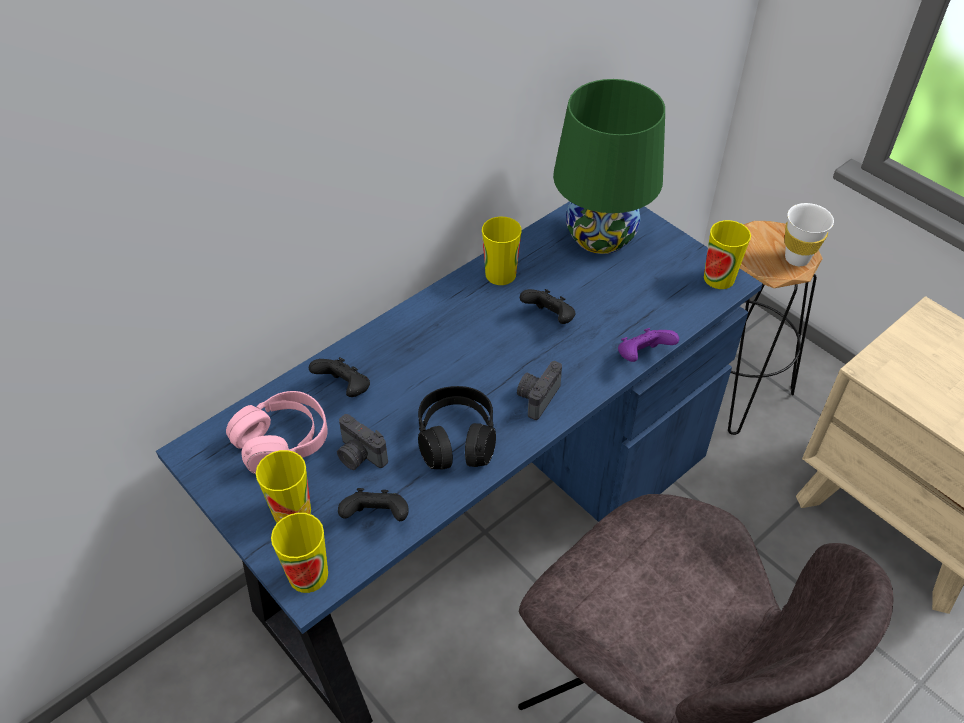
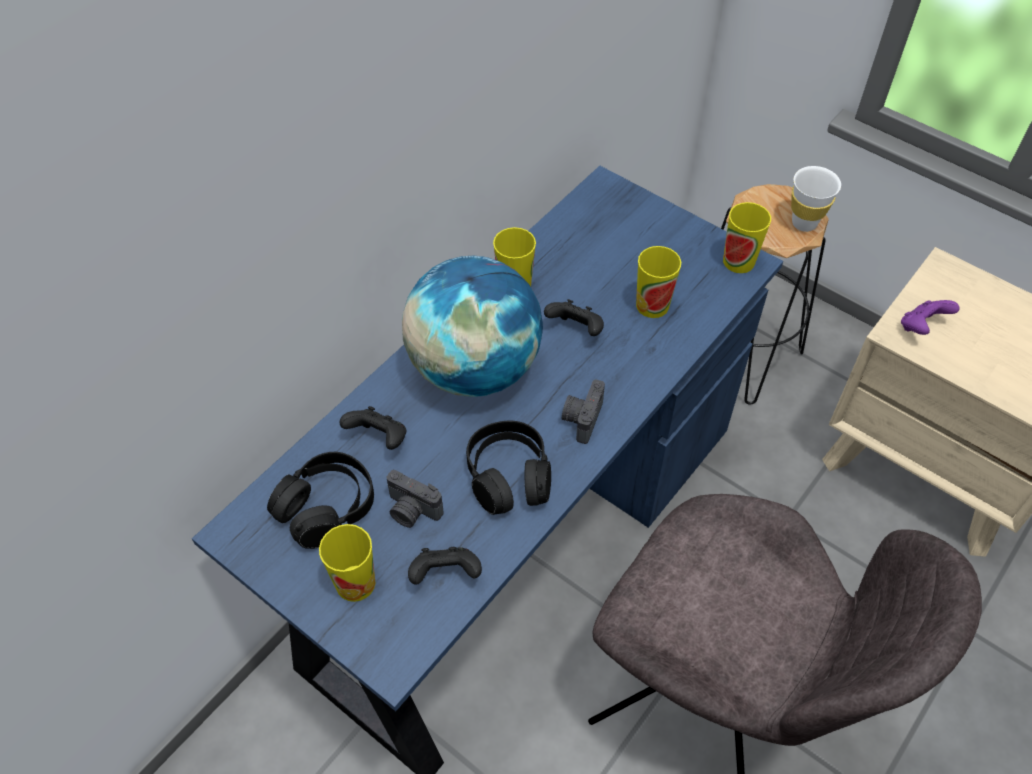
camera: 10 degrees left, 5 degrees up
pink headphones [226,391,328,474] -> black headphones [267,452,374,549]
cup [271,513,328,593] -> cup moved to [636,246,681,318]
green table lamp [553,79,665,254] -> none
purple game controller [618,328,679,362] -> purple game controller moved to [901,300,960,335]
none -> globe [402,255,543,397]

